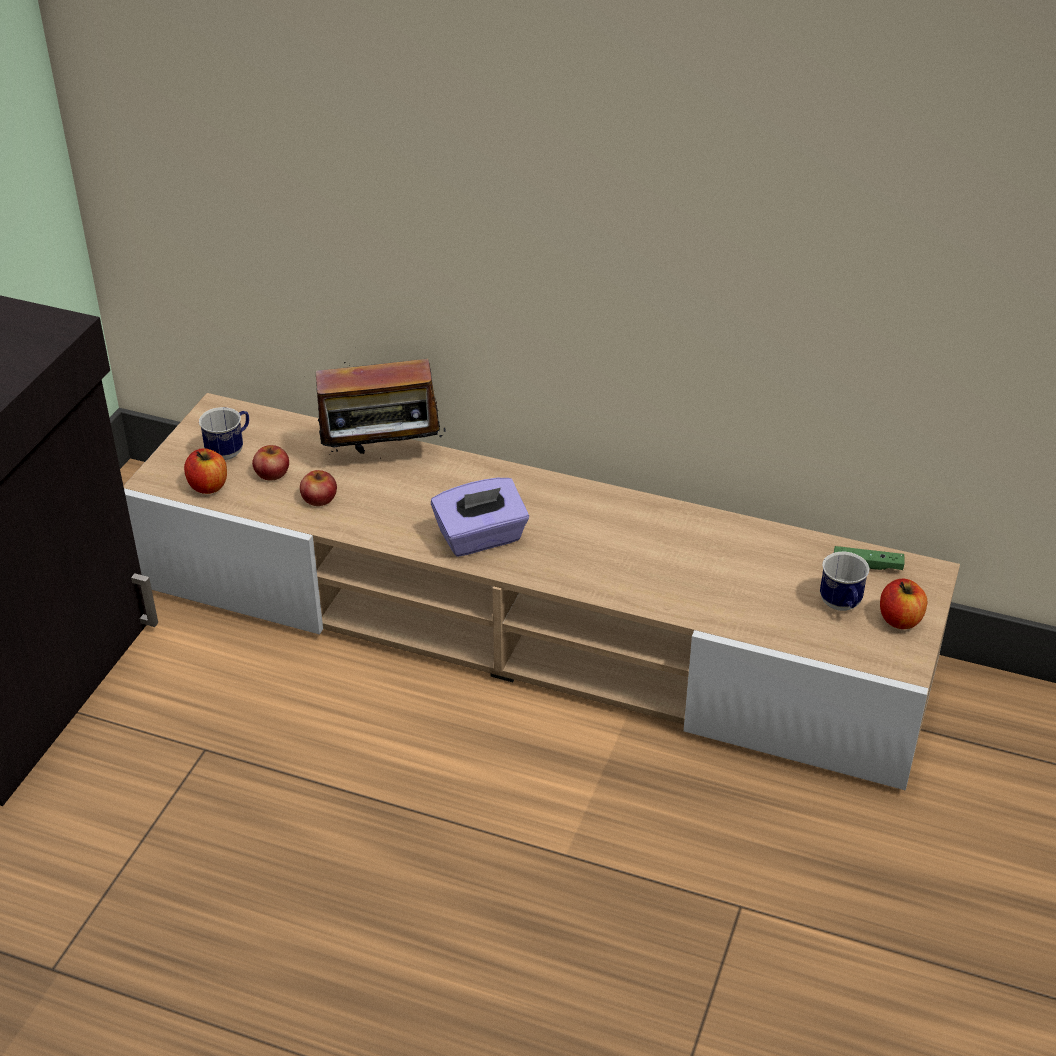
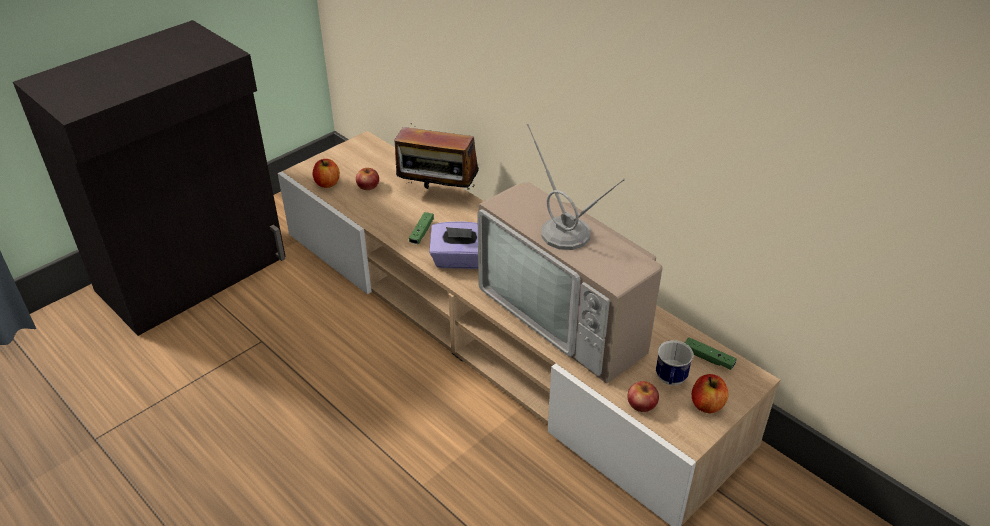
camera: 25 degrees right, 0 degrees up
mug [199,407,249,460] -> none
apple [300,470,337,506] -> apple moved to [627,381,659,412]
none -> green game controller [409,212,434,244]
none -> television [477,124,663,384]

